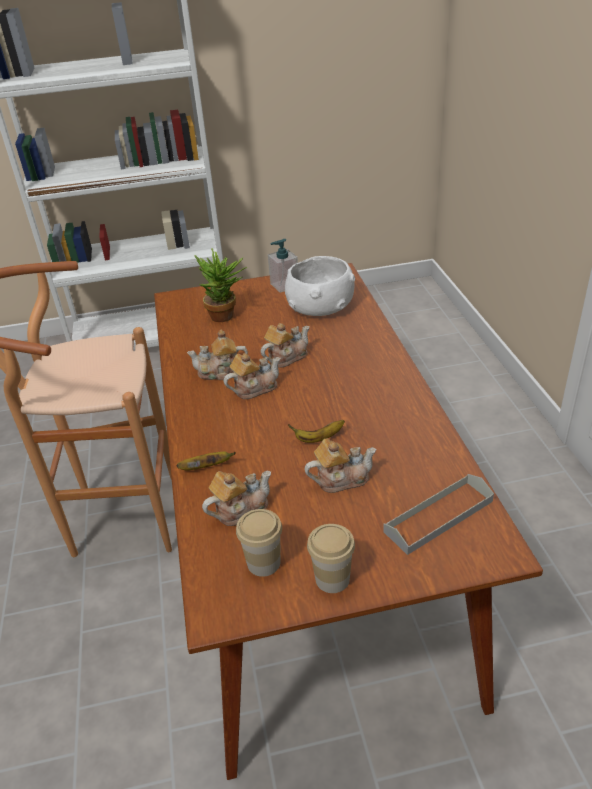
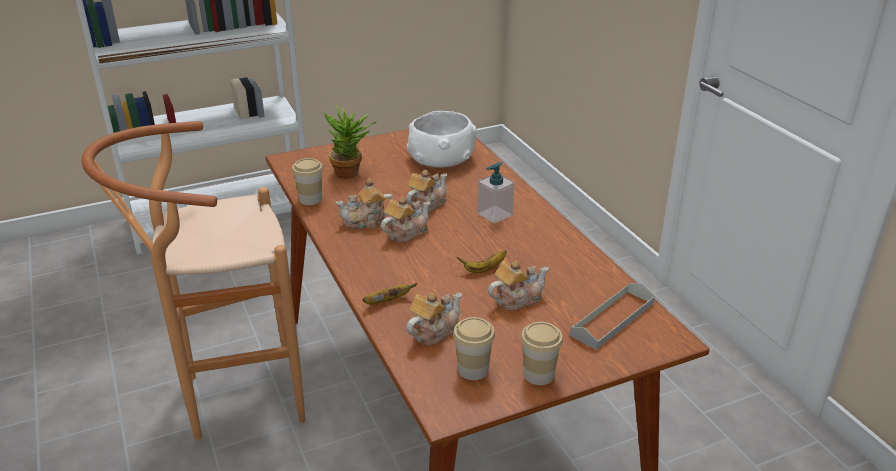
camera: 15 degrees left, 5 degrees down
soap dispenser [268,239,298,293] -> soap dispenser moved to [477,162,515,223]
none -> cup [292,158,323,205]

